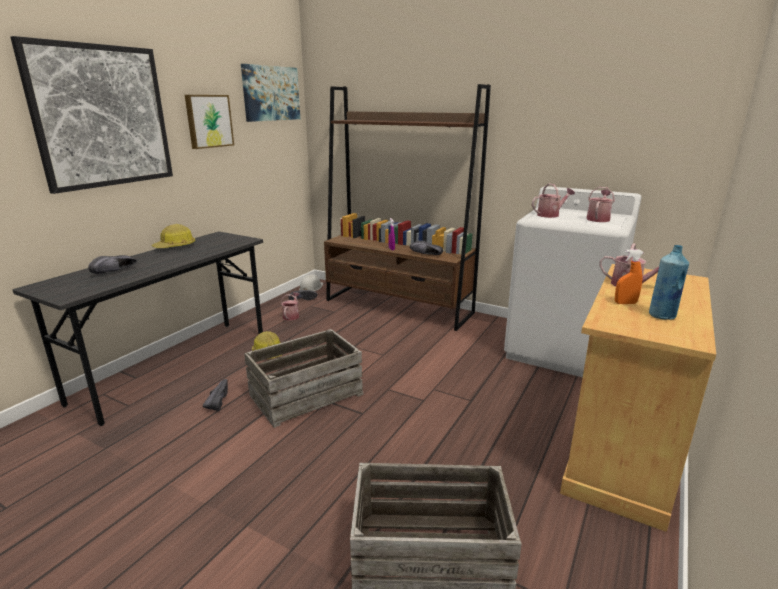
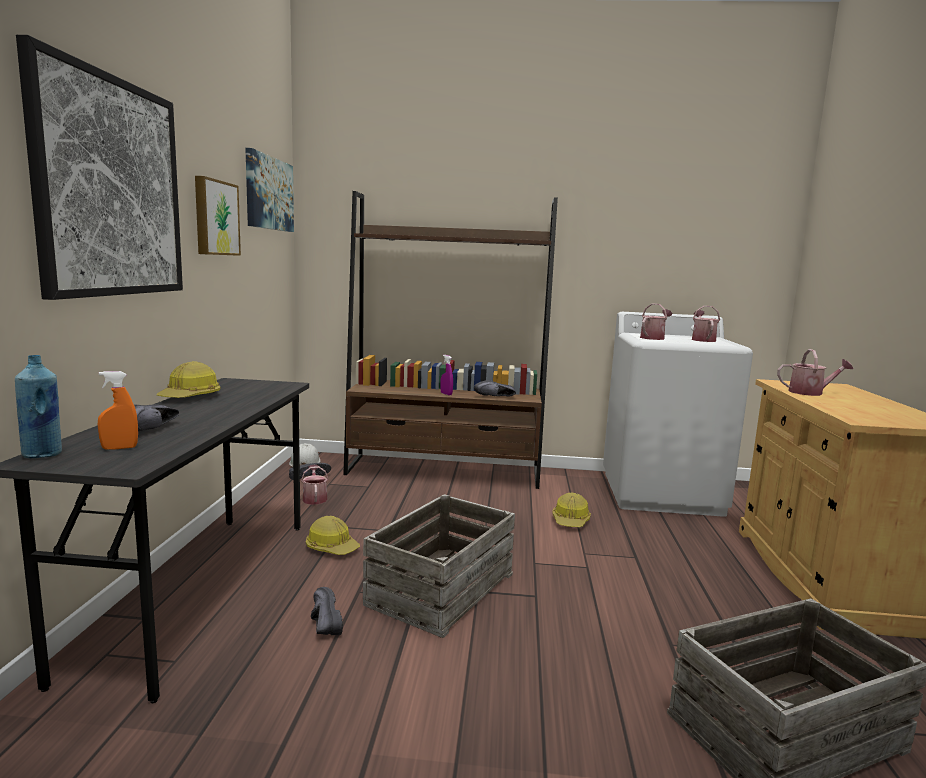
camera: 25 degrees left, 10 degrees down
orange spray bottle [615,249,644,304] -> orange spray bottle moved to [98,371,138,450]
blue bottle [649,245,689,320] -> blue bottle moved to [15,355,62,458]
none -> hard hat [553,493,591,527]

